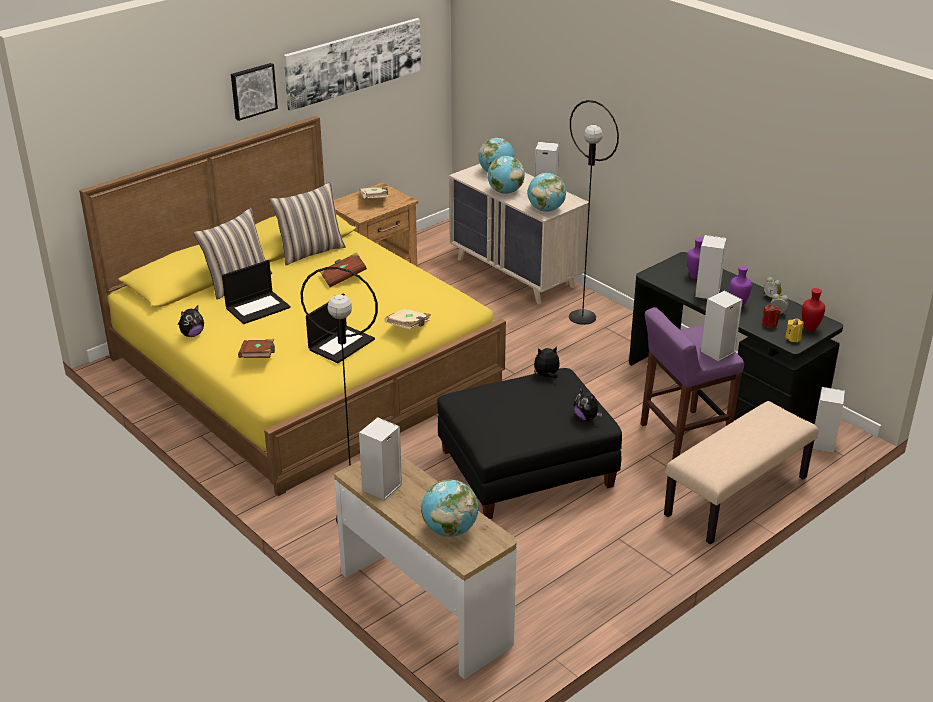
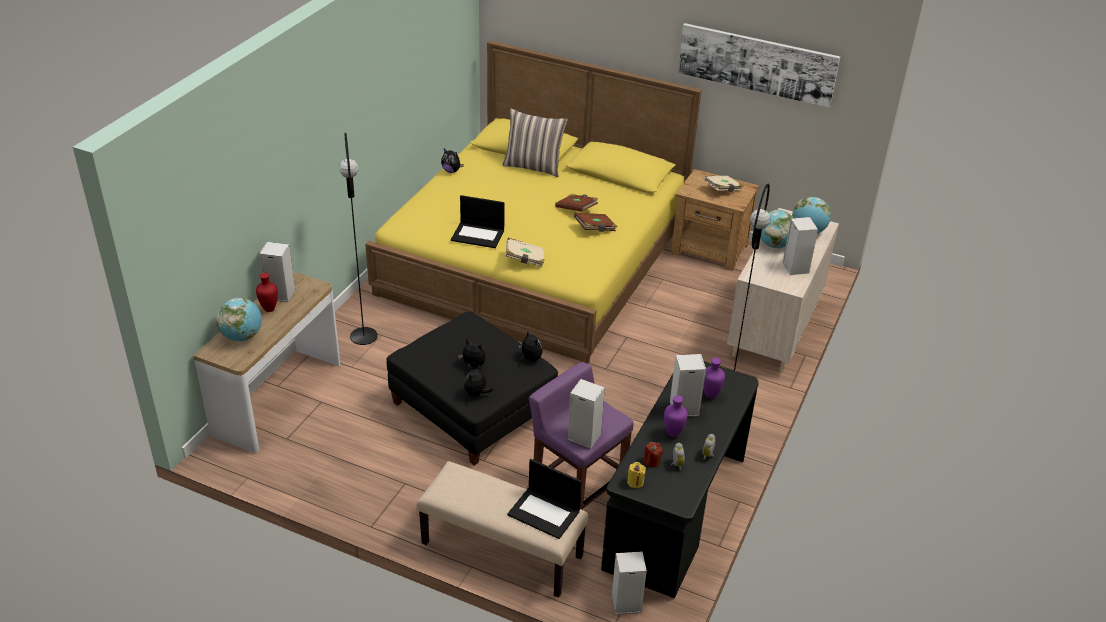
camera: 65 degrees right, 5 degrees up
laptop [222,260,291,324] -> laptop moved to [507,459,582,539]
picture [231,63,278,121] -> none
brown book [238,339,275,358] -> brown book moved to [574,213,618,232]
pillow [269,182,346,265] -> none
globe [528,173,566,212] -> none
red vase [802,288,825,332] -> red vase moved to [256,273,278,312]
none -> plush toy [458,339,486,370]

